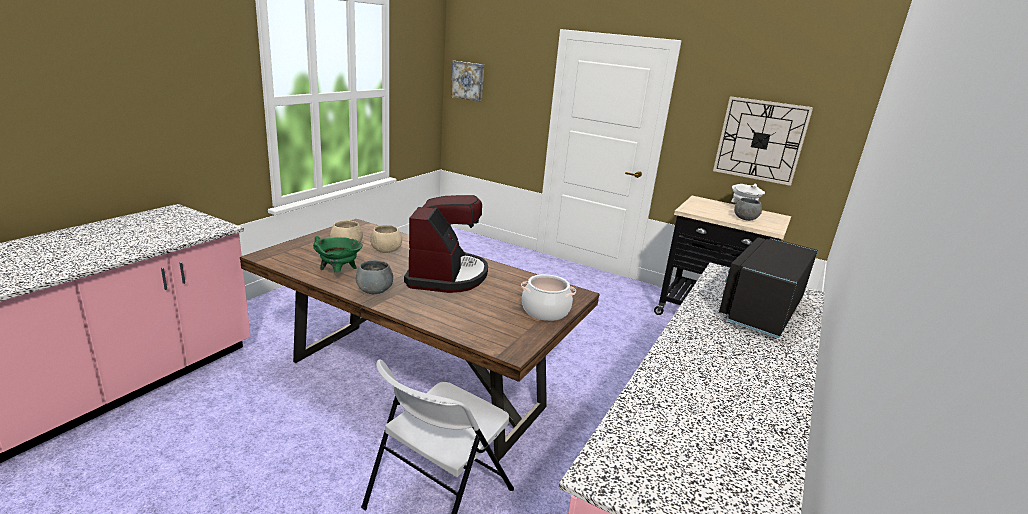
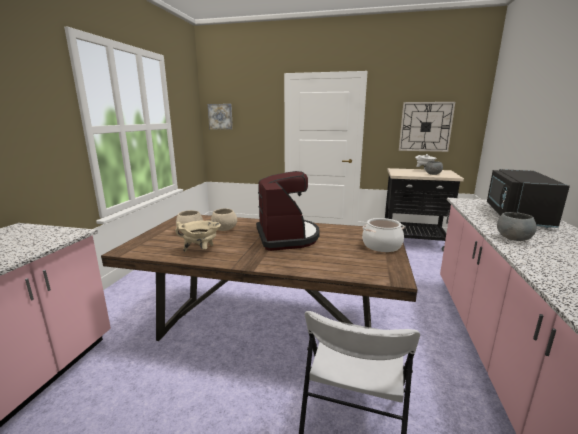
camera: 15 degrees left, 5 degrees down
green cooking pot [313,236,363,272] -> beige cooking pot [176,220,221,252]
grey bowl [356,260,393,294] -> grey bowl moved to [497,212,537,241]

